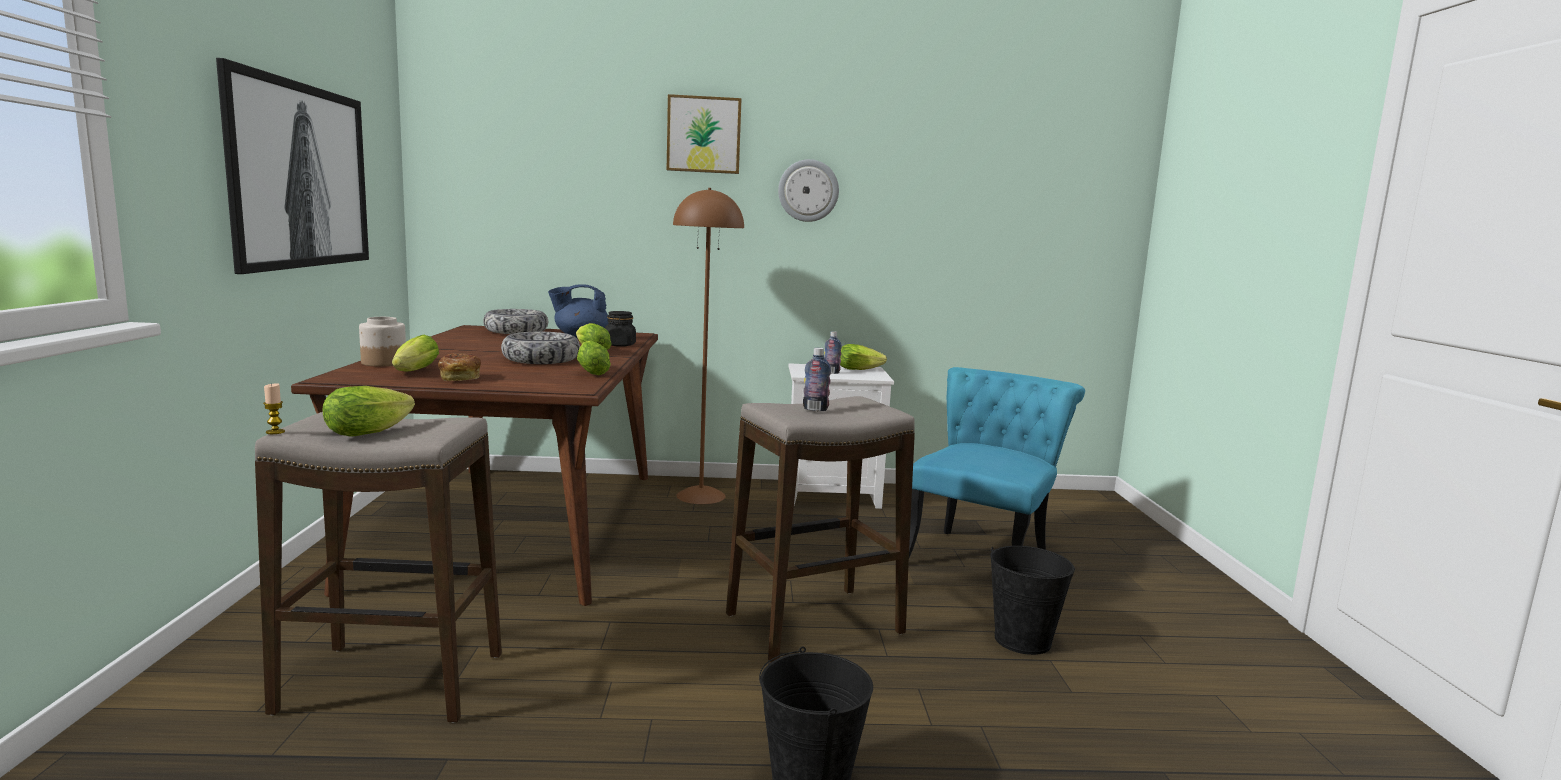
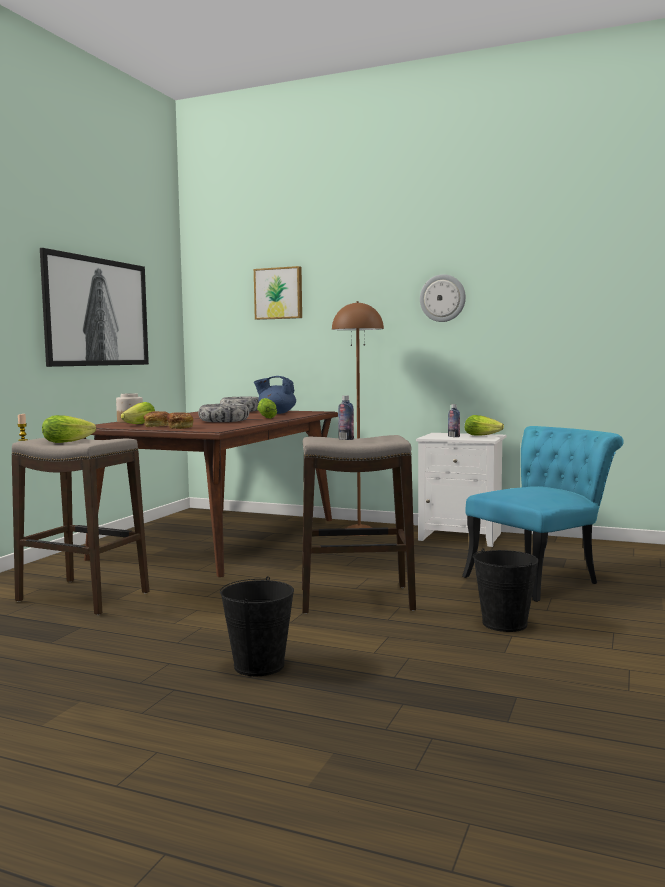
camera: 25 degrees right, 5 degrees down
lettuce [577,340,611,375] -> none
black jar [605,311,636,347] -> none
picture [667,94,741,174] -> picture moved to [254,266,302,320]
none -> bread [167,412,193,429]

